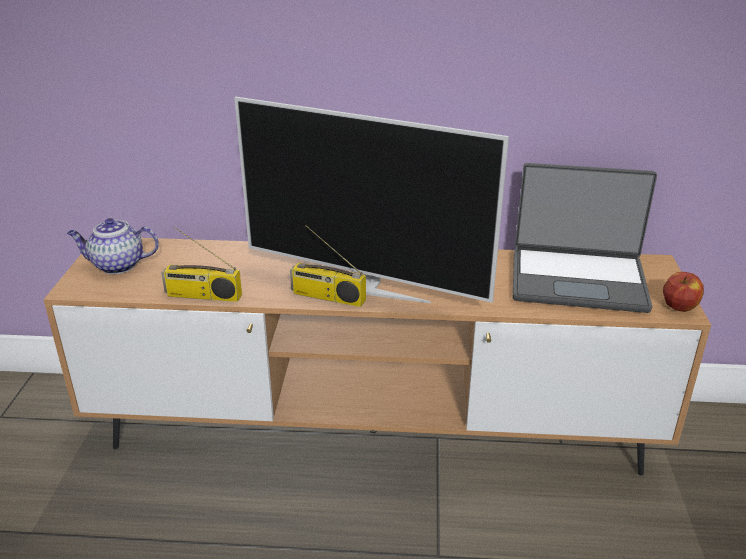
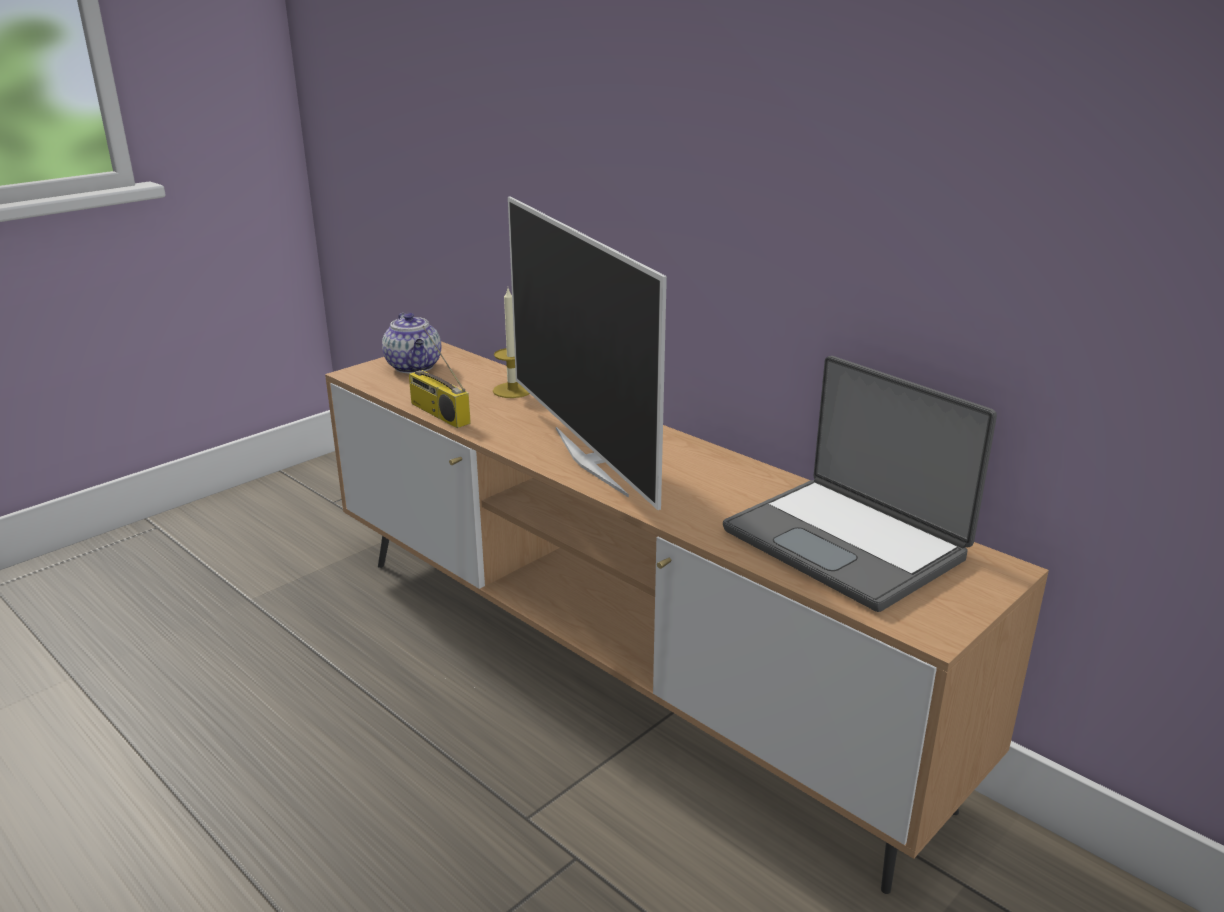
camera: 40 degrees right, 5 degrees down
teapot [67,218,159,274] -> teapot turned 150 degrees counterclockwise [382,313,441,373]
radio [290,225,366,307] -> none
apple [663,272,704,312] -> none
none -> candle [493,288,530,398]

